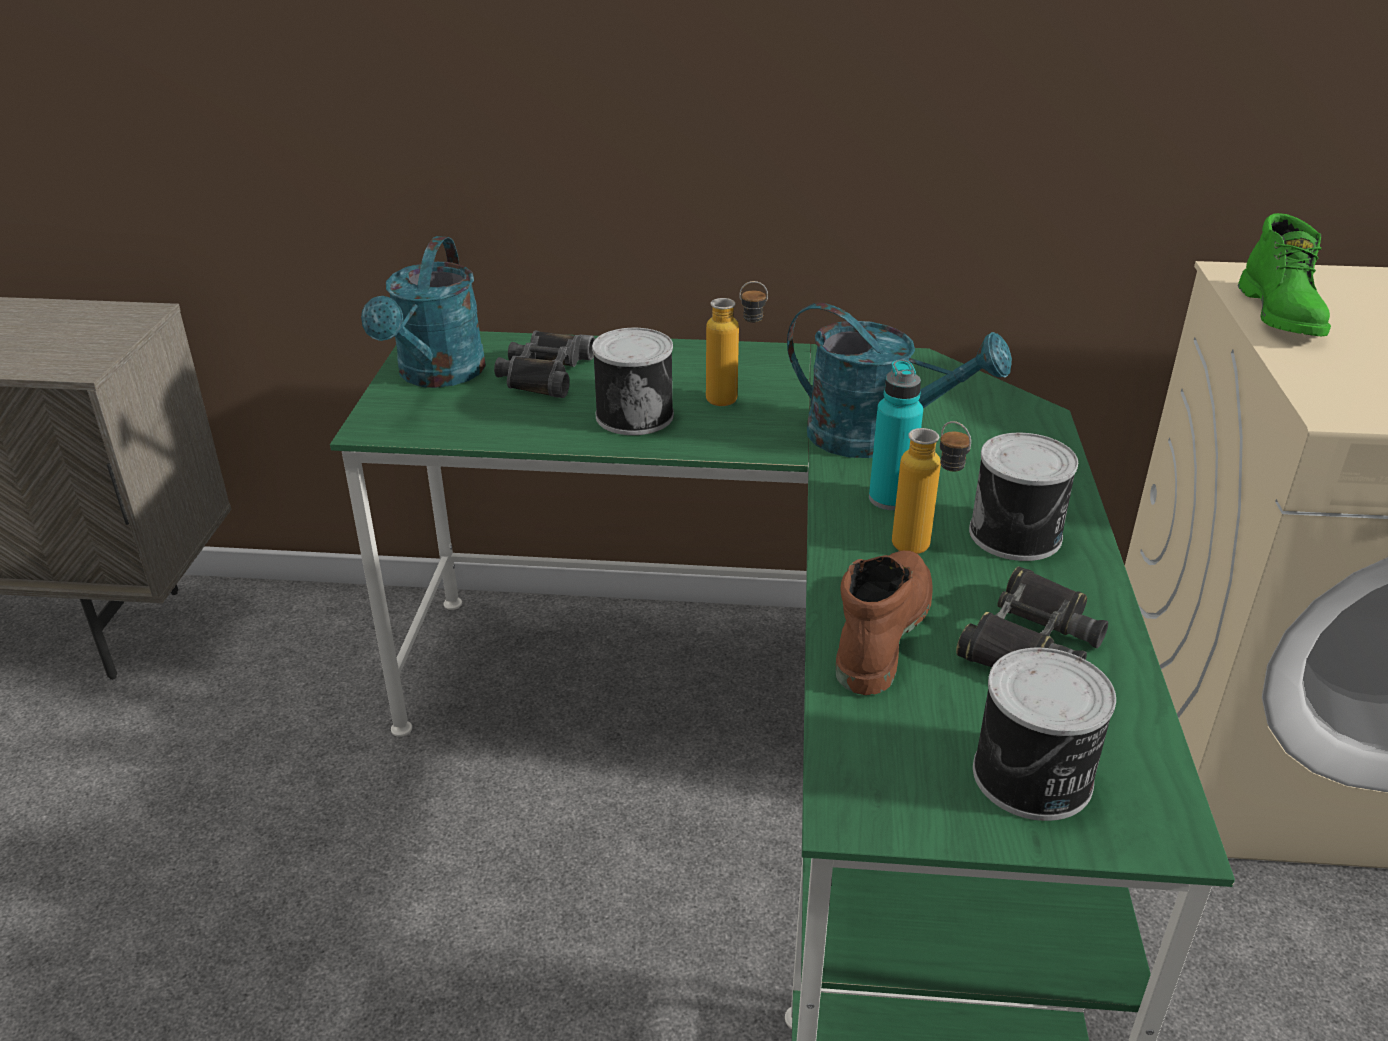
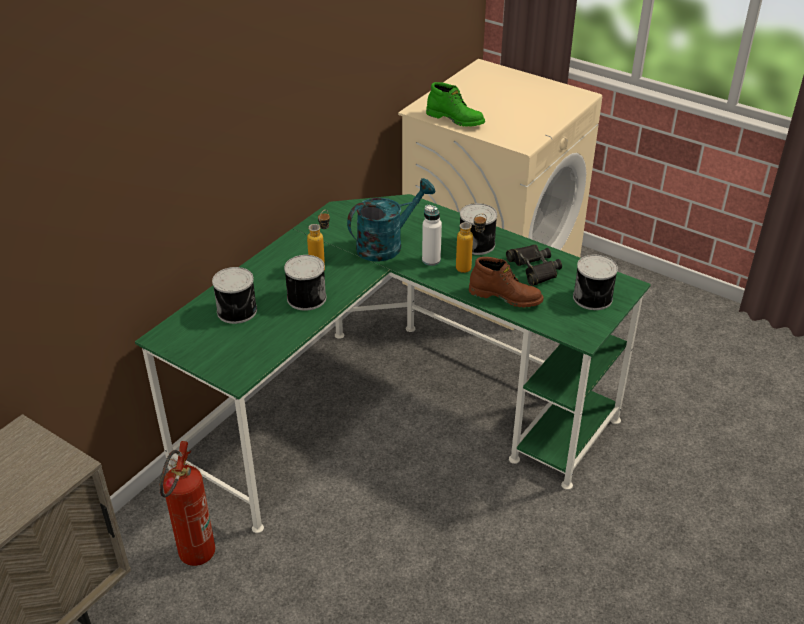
camera: 60 degrees left, 5 degrees up
turquoise watering can [361,236,486,388] -> none
black binoculars [494,331,595,398] -> can [212,267,257,324]
brown boot [836,551,932,695] -> brown boot turned 150 degrees clockwise [469,257,543,307]
turquoise bottle [869,360,923,511] -> white bottle [422,205,442,266]
none -> fire extinguisher [159,441,215,566]

